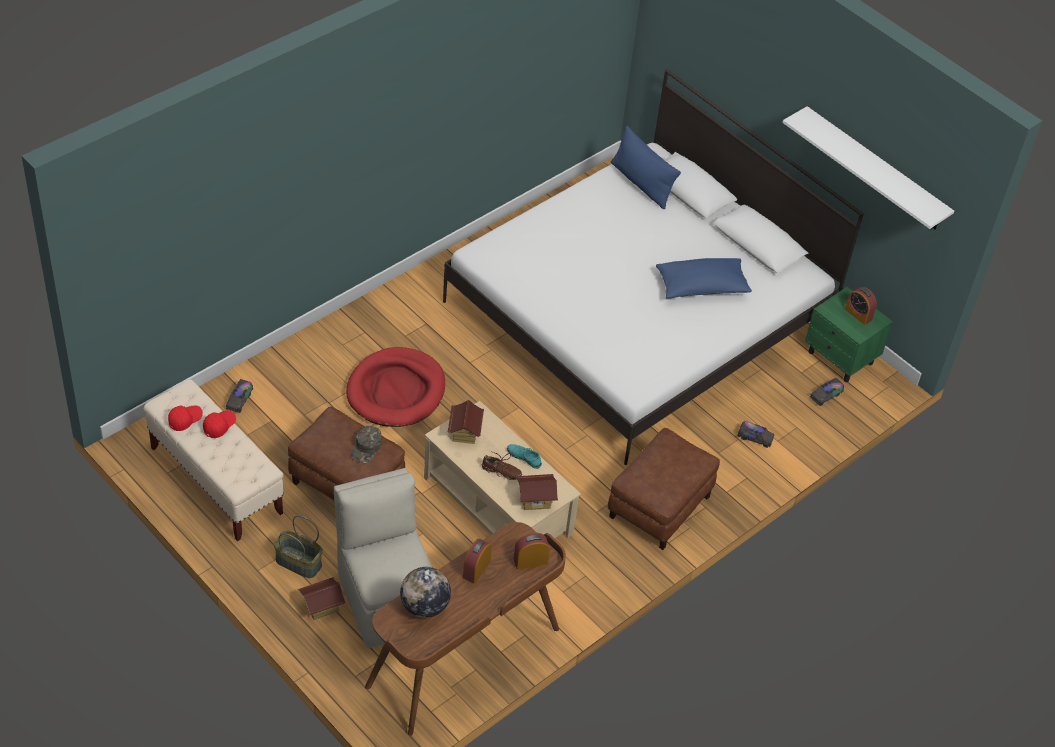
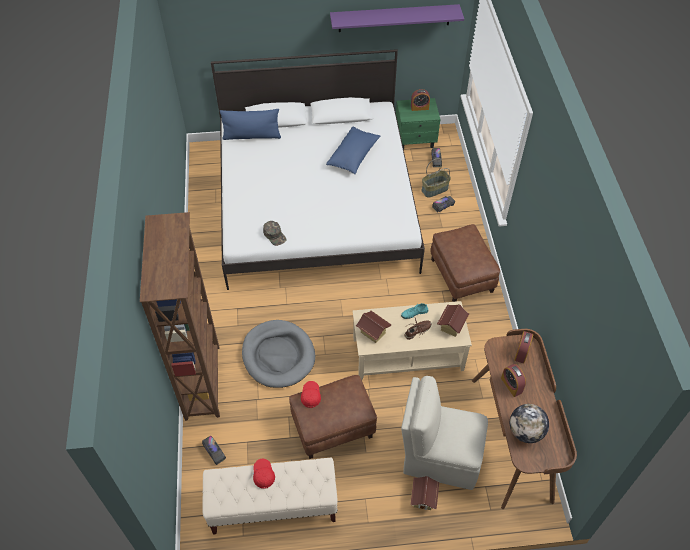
camera: 50 degrees left, 5 degrees up
red cap [168,405,203,431] -> red cap moved to [301,381,321,408]
basket [274,515,323,578] -> basket moved to [421,158,451,198]
red dog bed [346,347,445,427] -> grey dog bed [242,320,315,388]
green cap [351,426,382,464] -> green cap moved to [263,221,286,246]
white shelf [782,106,954,229] -> purple shelf [330,4,464,32]
none -> brown bookcase [140,212,220,421]

